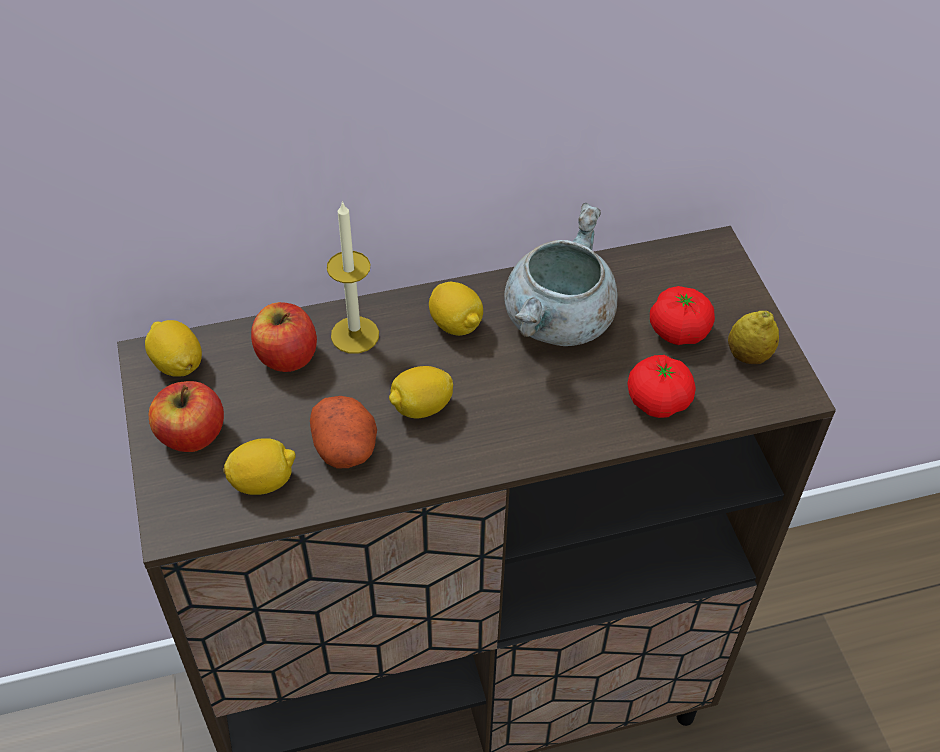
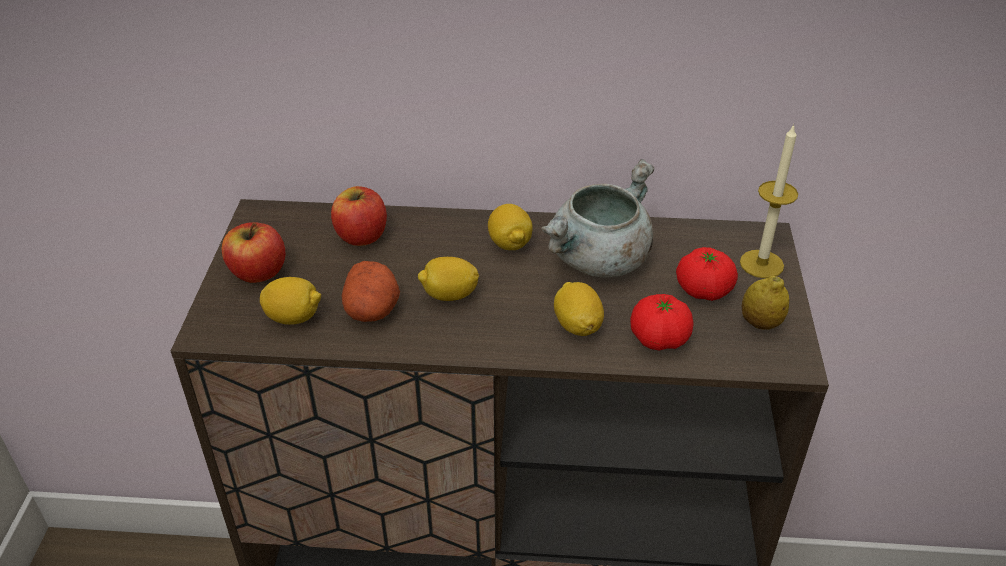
camera: 20 degrees right, 10 degrees down
lemon [145,320,202,377] -> lemon moved to [554,282,604,336]
candle [327,201,379,354] -> candle moved to [740,124,798,278]

